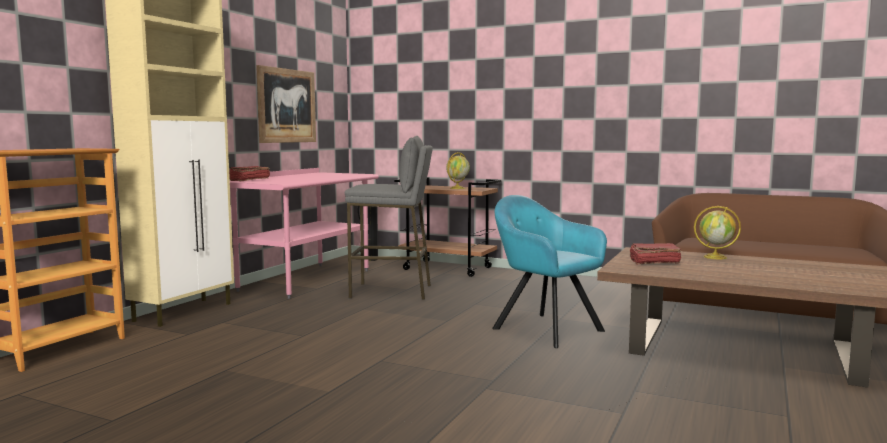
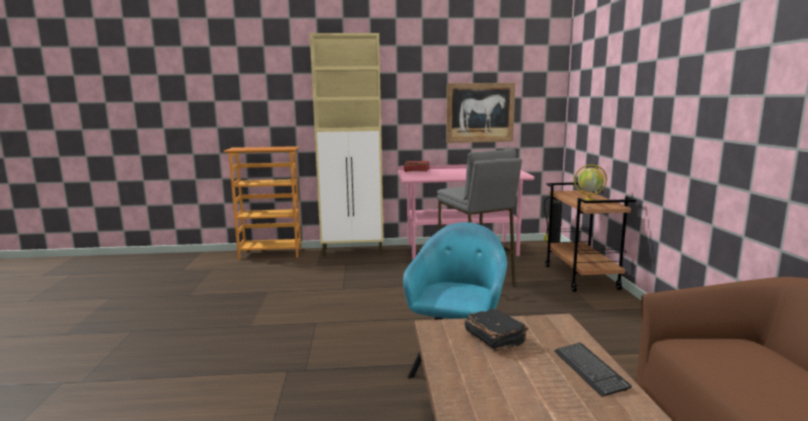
camera: 60 degrees right, 5 degrees up
red book [630,243,681,265] -> black book [465,308,528,351]
globe [694,206,741,259] -> keyboard [554,343,632,397]

